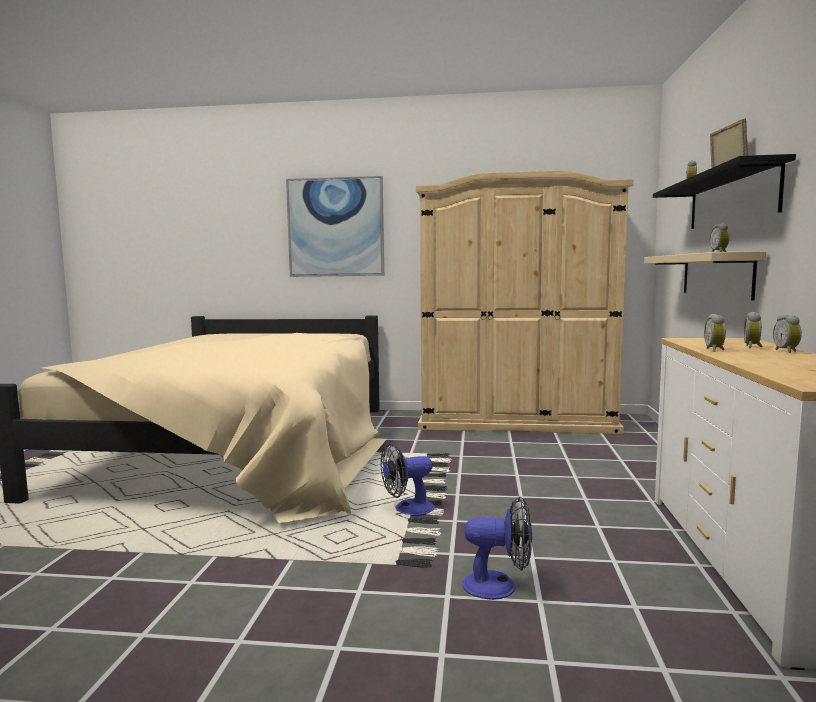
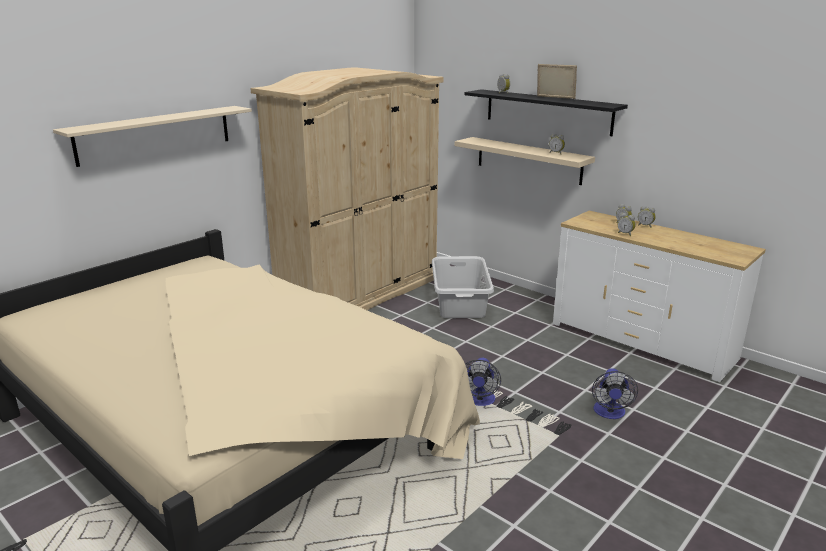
camera: 55 degrees left, 15 degrees up
picture [286,176,384,277] -> beige shelf [53,106,252,167]
fan [462,497,532,600] -> fan turned 150 degrees clockwise [592,368,638,419]
none -> grey laundry basket [432,256,494,318]

